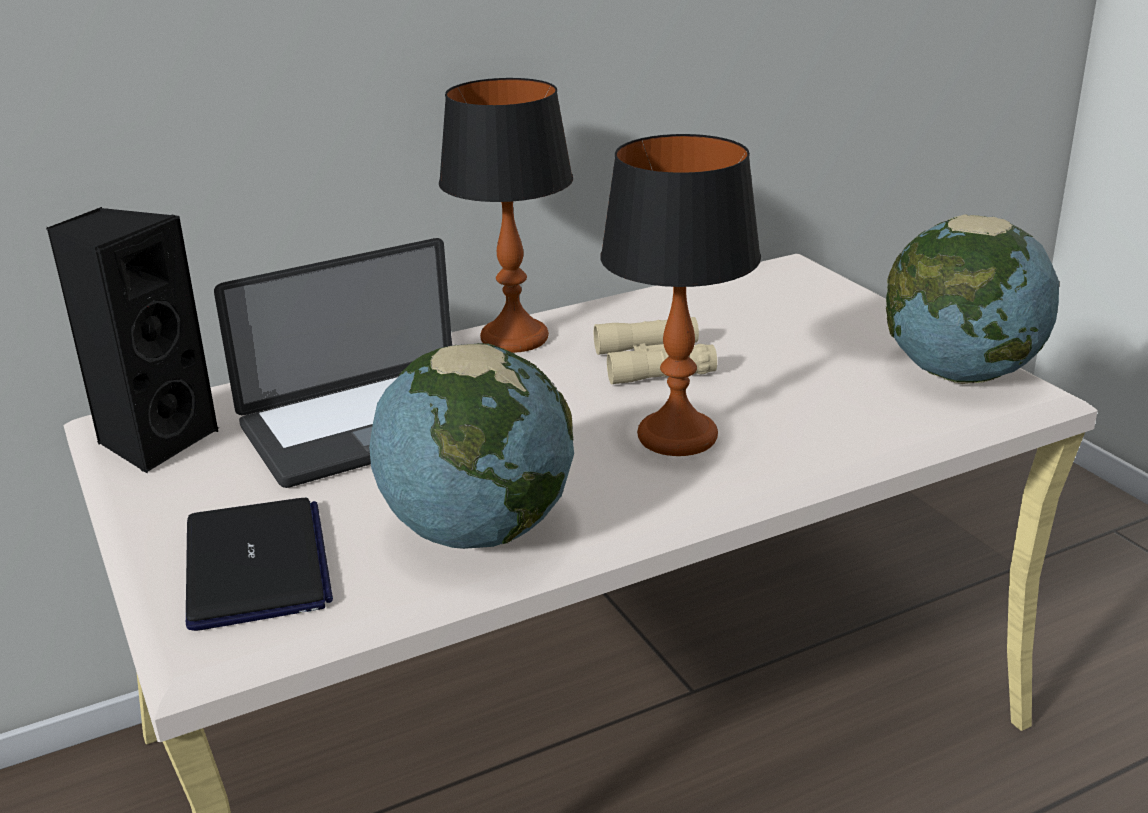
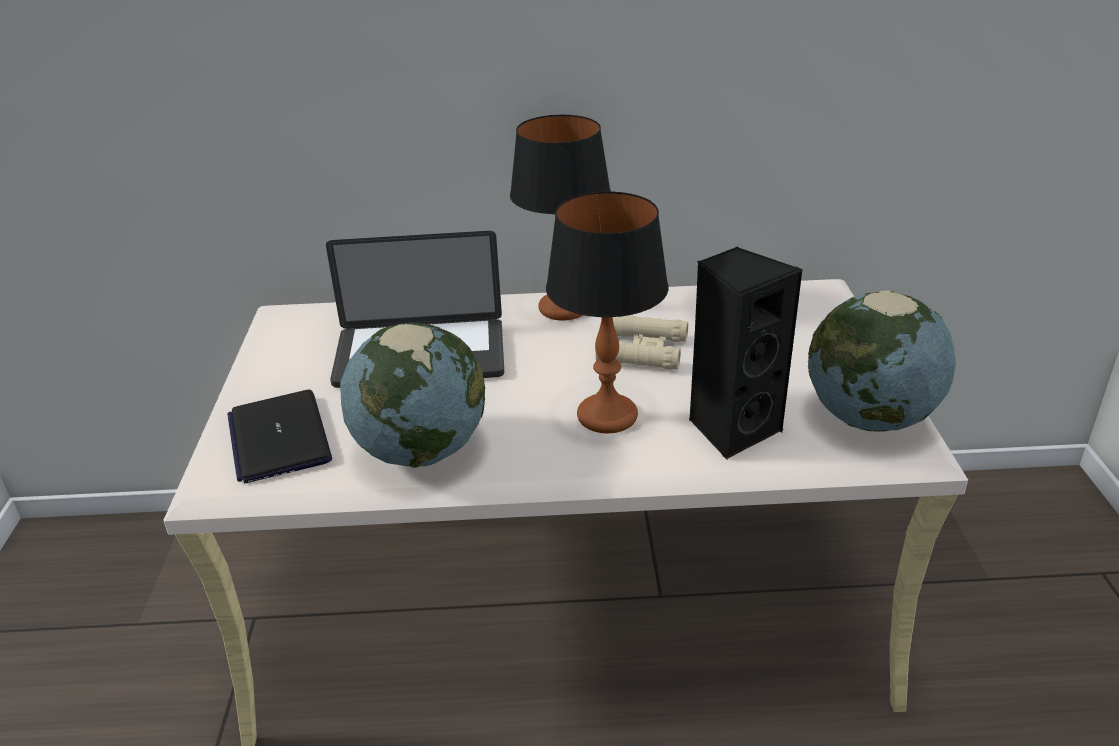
camera: 25 degrees right, 5 degrees up
black speaker [46,207,219,473] -> black speaker moved to [689,246,802,459]
laptop [186,498,333,631] -> laptop turned 150 degrees clockwise [227,389,332,483]

